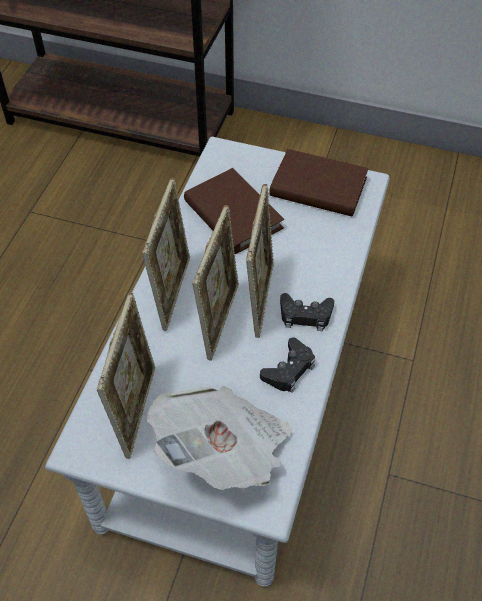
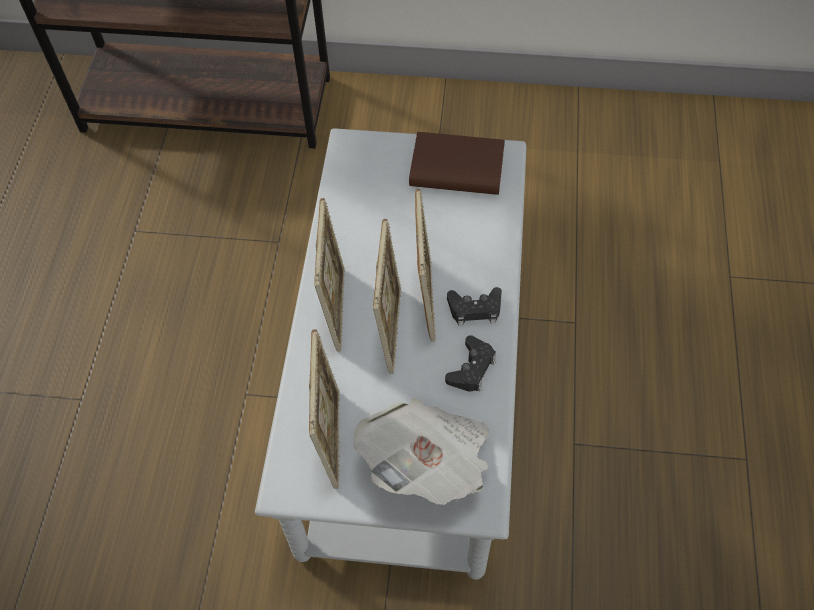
camera: 10 degrees left, 5 degrees up
brown book [184,168,284,254] -> none

